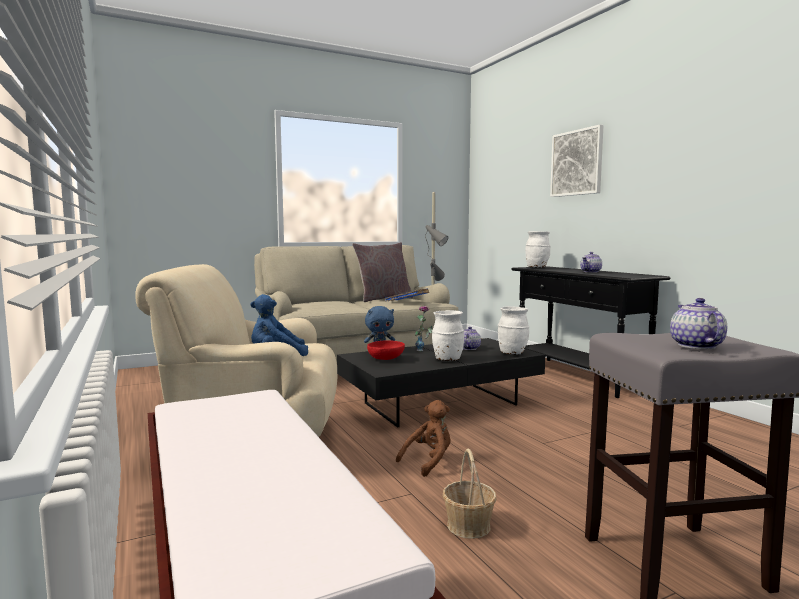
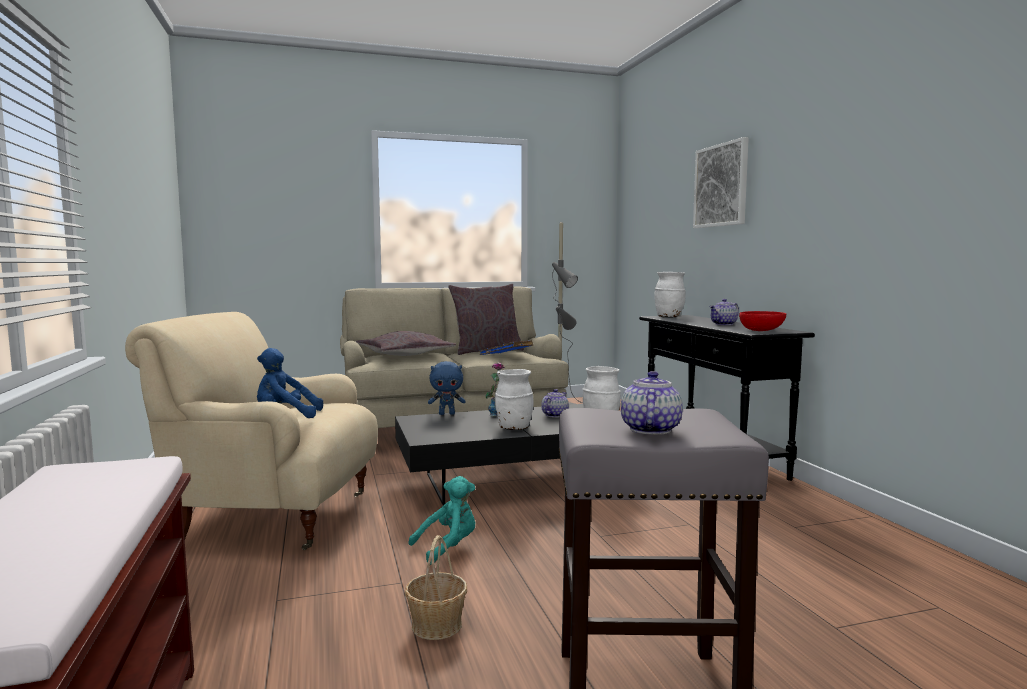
camera: 10 degrees right, 0 degrees up
red bowl [367,340,405,360] -> red bowl moved to [739,311,786,331]
brown plush toy [396,400,451,477] -> turquoise plush toy [408,476,476,565]
none -> grey pillow [355,331,456,356]

